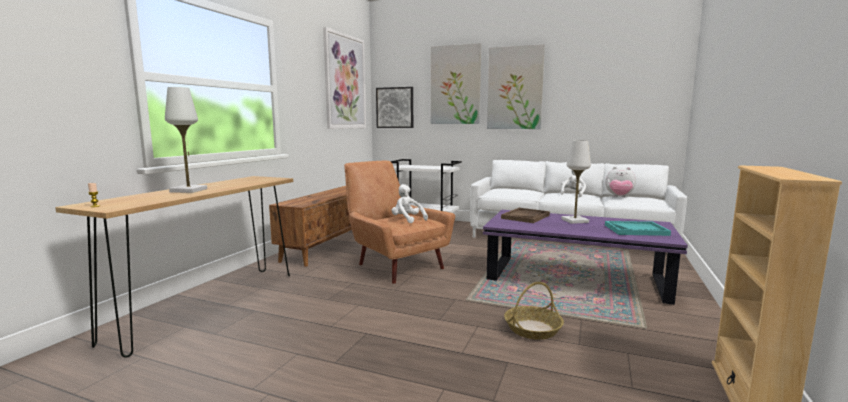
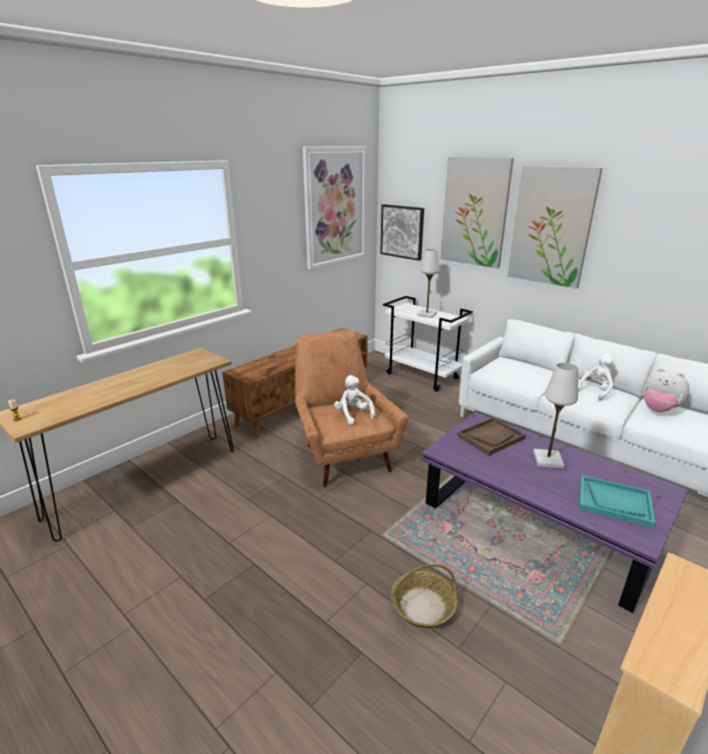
camera: 20 degrees right, 15 degrees up
white table lamp [165,87,207,193] -> white table lamp moved to [417,249,440,318]

